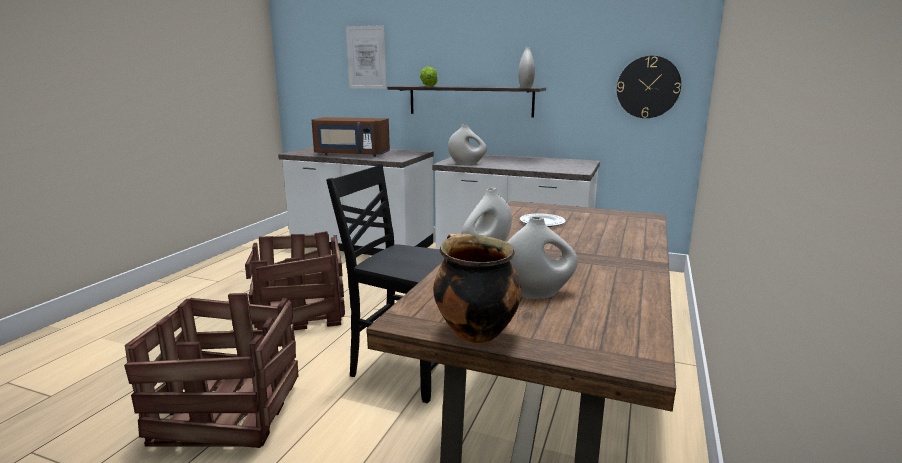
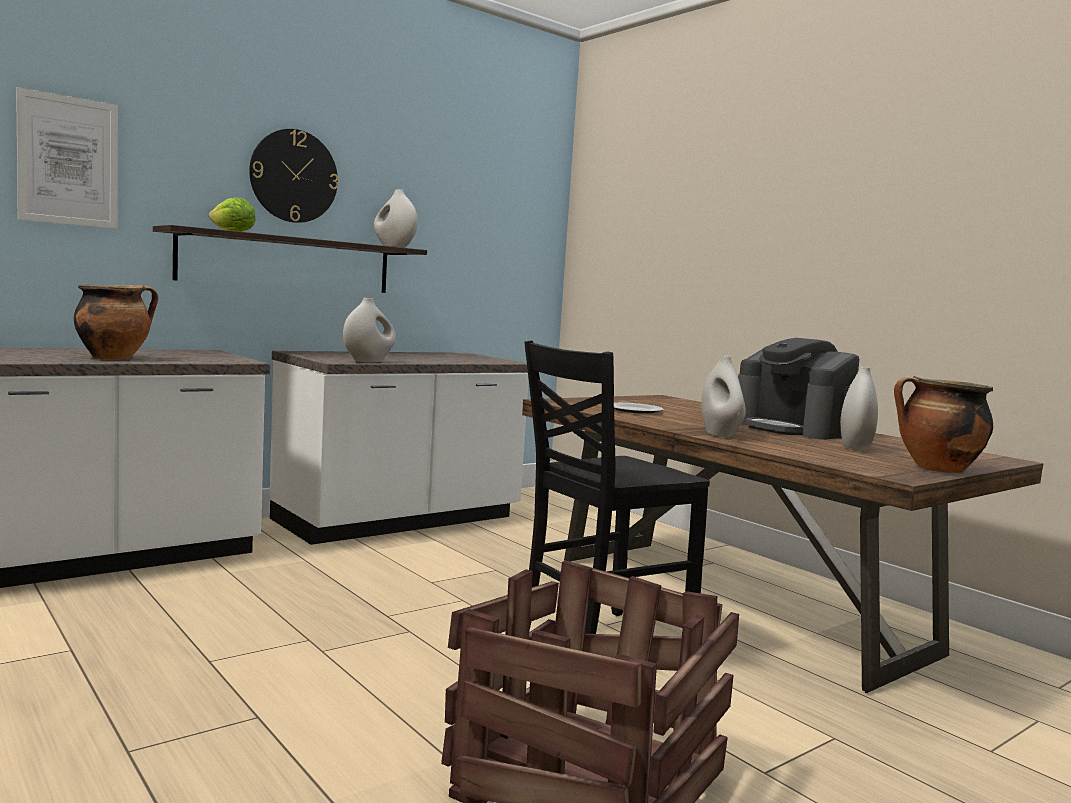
camera: 60 degrees left, 10 degrees down
crate [245,231,345,330] -> none
brown microwave [312,117,390,157] -> cooking pot [74,285,158,359]
wall clock [617,56,681,118] -> wall clock moved to [249,129,338,223]
none -> coffee machine [738,338,860,440]

